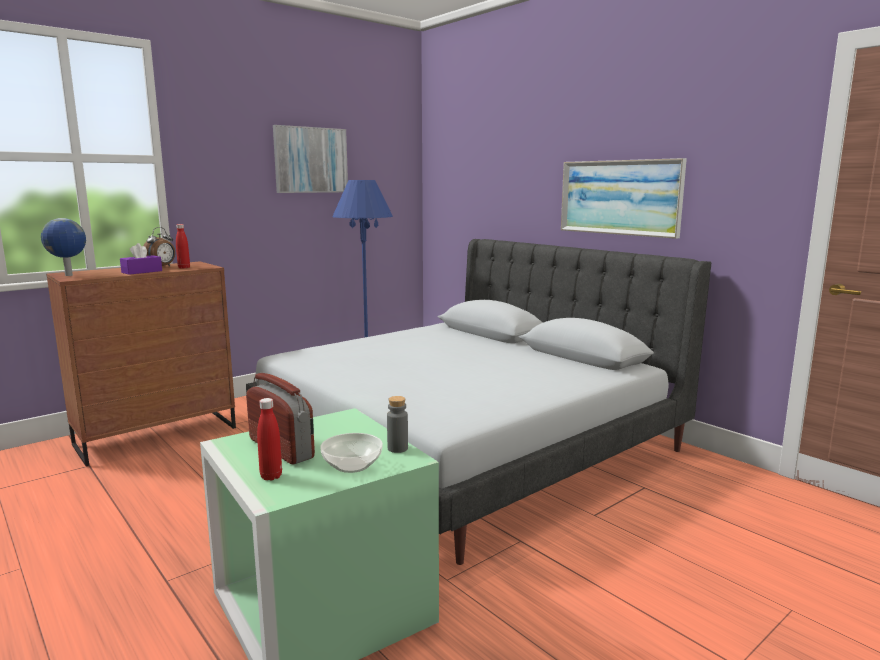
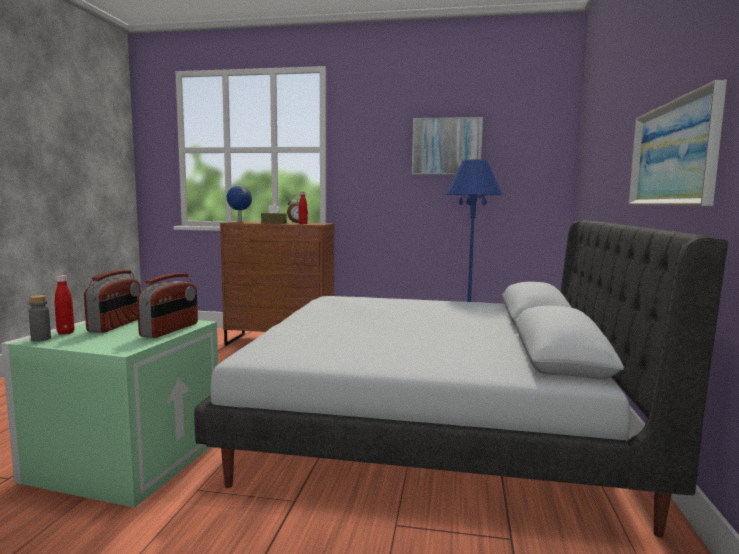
camera: 50 degrees right, 5 degrees down
purple tissue box [120,243,162,275] -> brown tissue box [261,203,287,224]
bowl [320,433,383,473] -> none
grey bottle [387,396,408,453] -> grey bottle moved to [29,295,51,342]
none -> radio [137,273,198,338]

